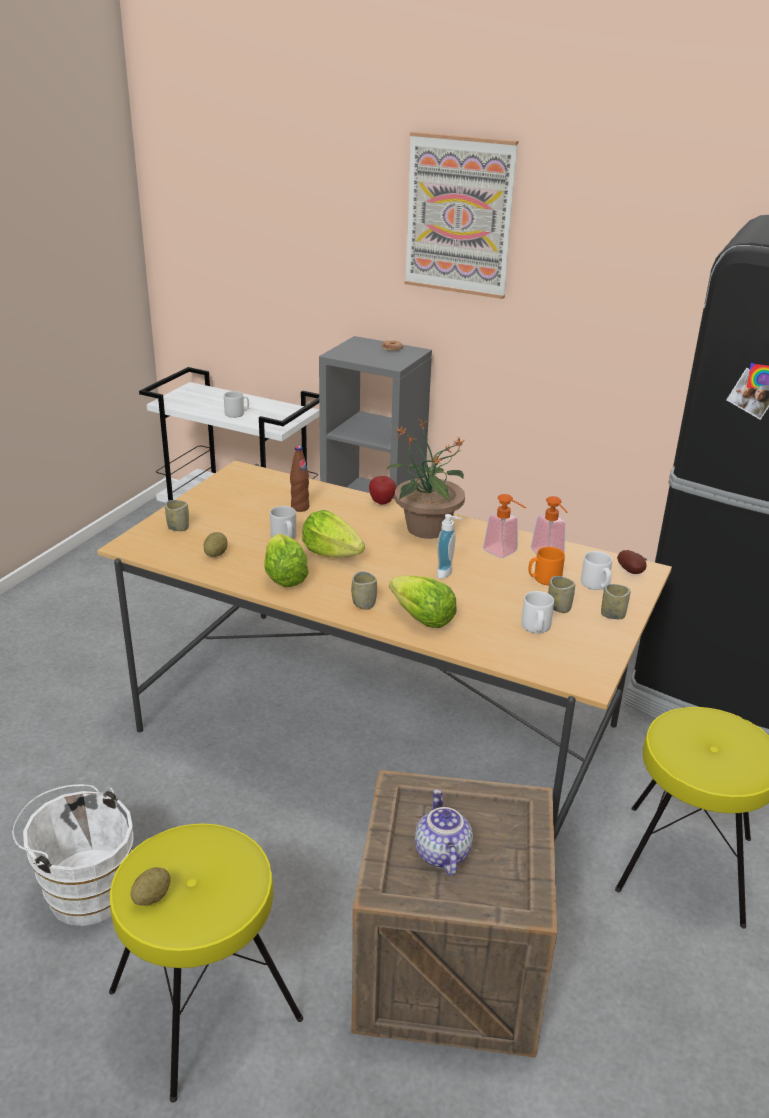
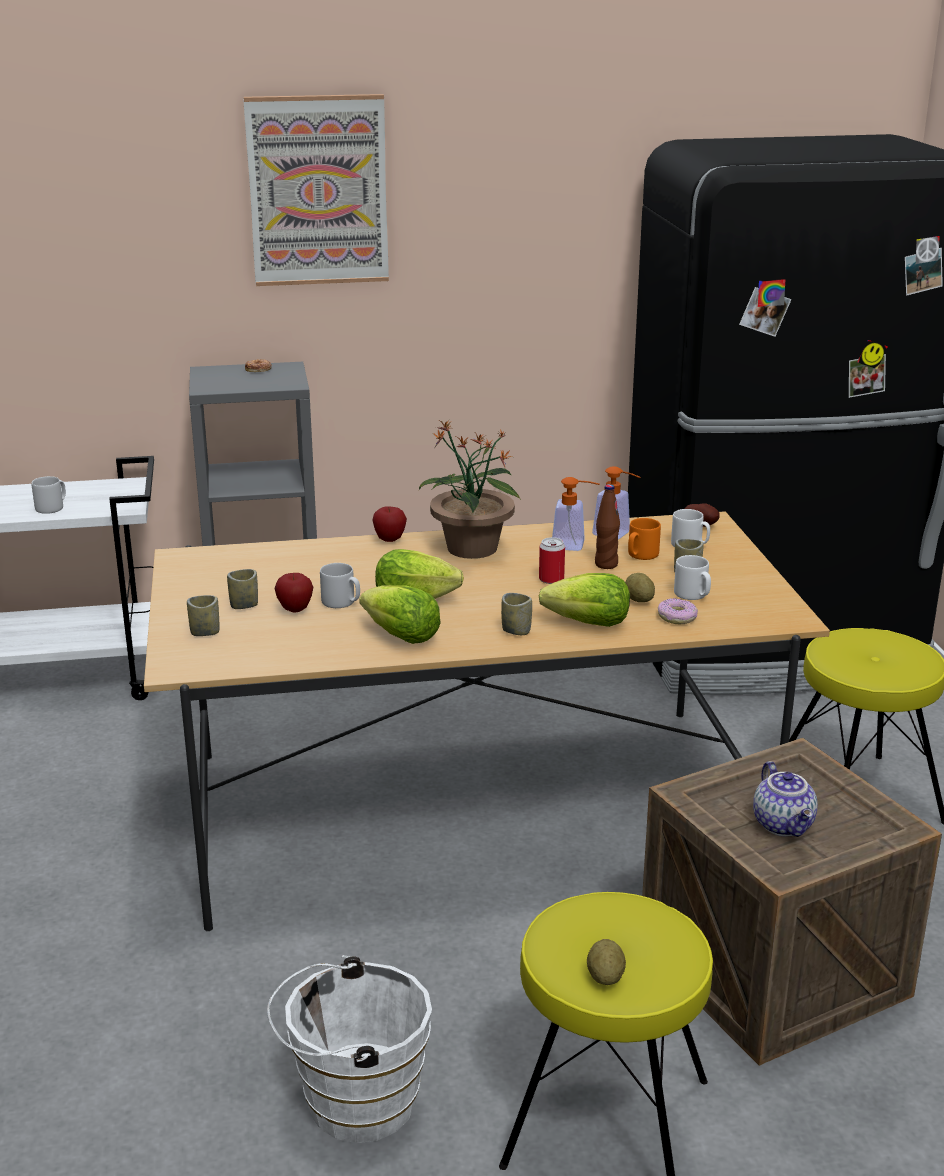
camera: 35 degrees left, 5 degrees down
potato [204,532,228,557] -> potato moved to [625,573,655,602]
brown bottle [290,446,309,512] -> brown bottle moved to [595,484,620,569]
teapot [415,789,473,876] -> teapot turned 150 degrees counterclockwise [753,761,818,837]
soap dispenser [437,514,462,579] -> can [539,537,565,584]
cup [601,584,630,619] -> cup moved to [227,569,258,609]
none -> apple [274,573,313,613]
none -> donut [658,598,698,624]

